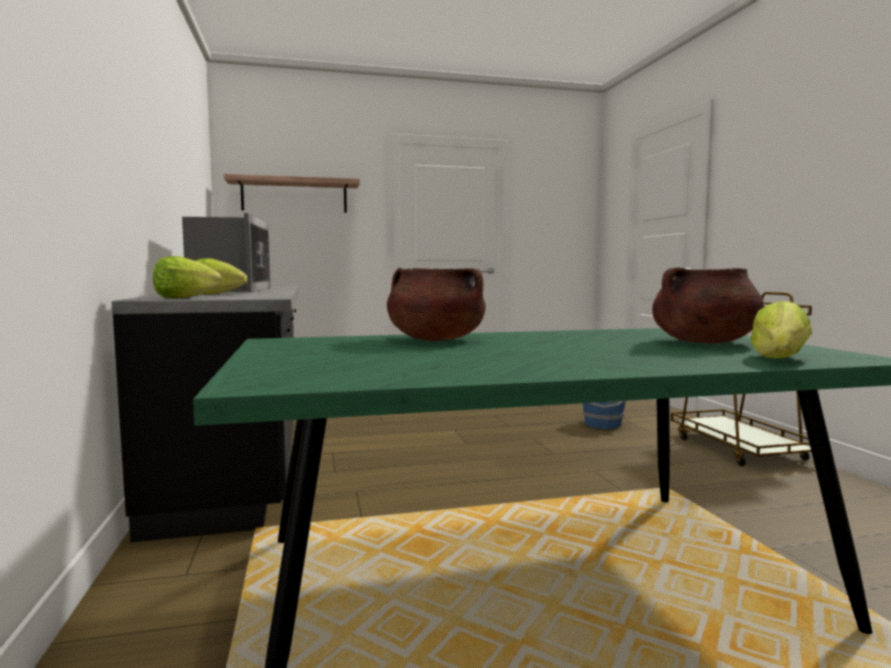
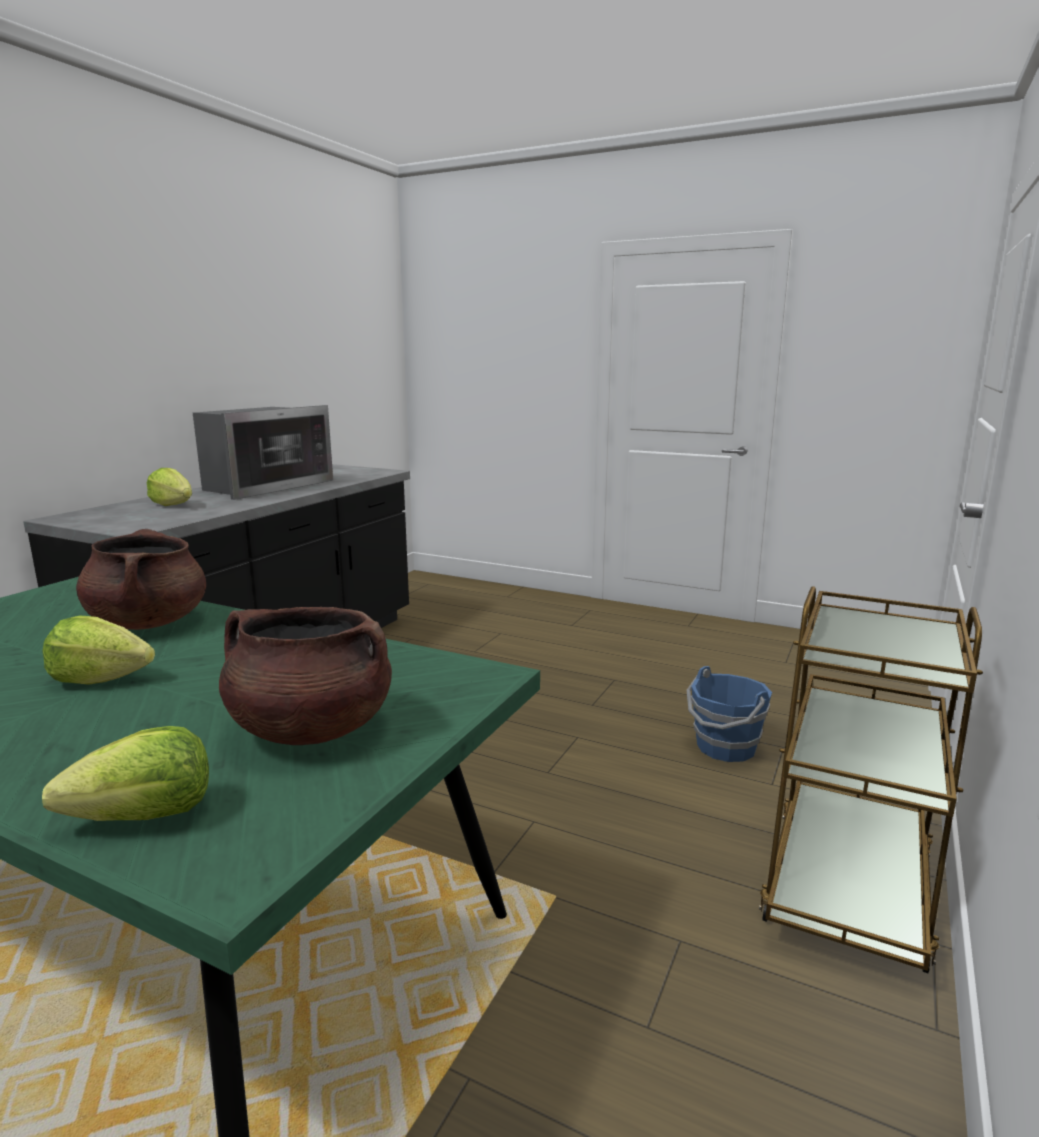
camera: 40 degrees right, 10 degrees up
lettuce [153,256,222,298] -> lettuce moved to [42,616,155,685]
shelf [224,174,360,213] -> none

